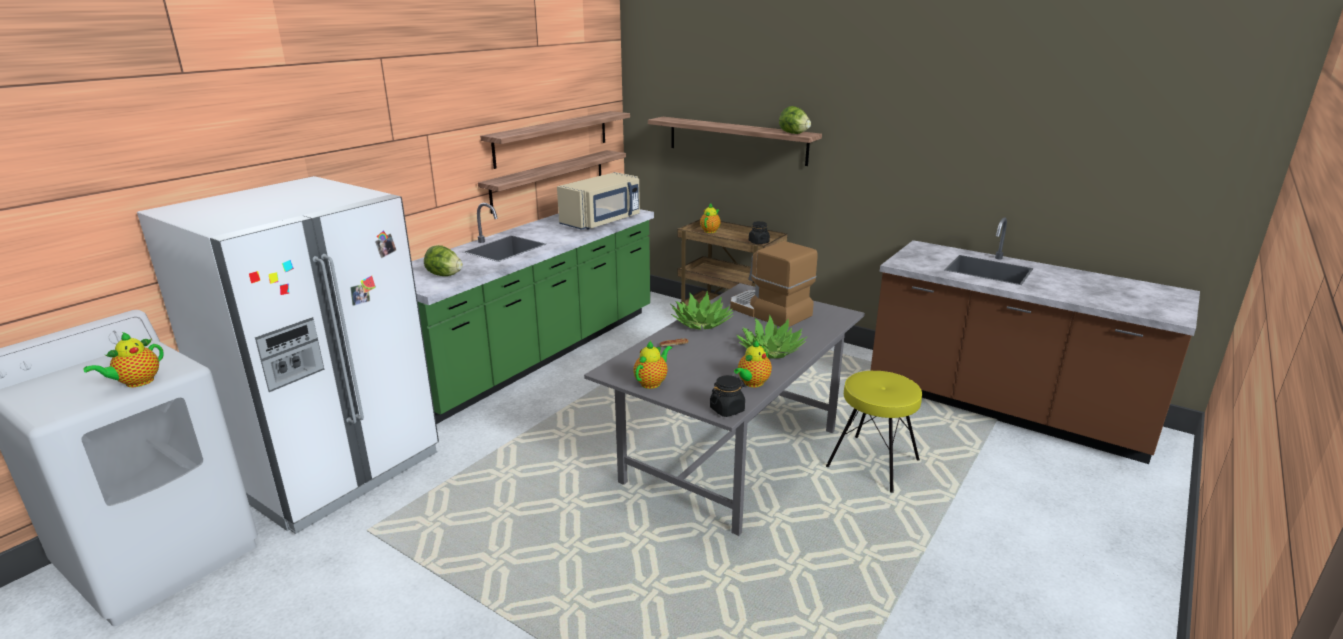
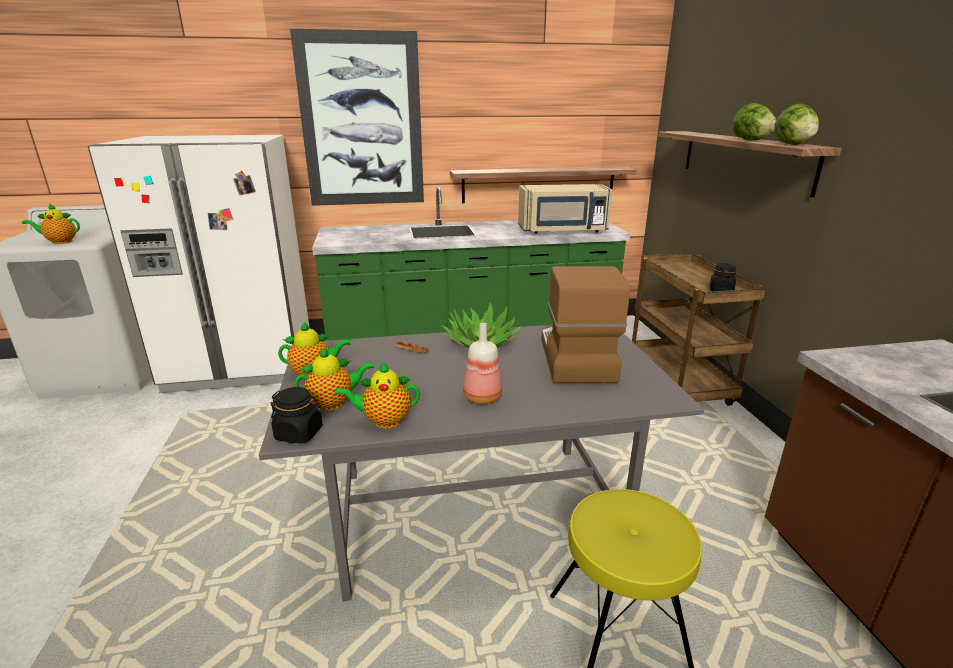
camera: 45 degrees right, 0 degrees up
lettuce [424,245,463,276] -> lettuce moved to [732,103,776,140]
shelf [480,111,630,169] -> none
teapot [700,203,721,233] -> teapot moved to [294,347,374,411]
potted plant [737,315,807,359] -> bottle [463,323,502,404]
none -> picture [290,29,424,206]

